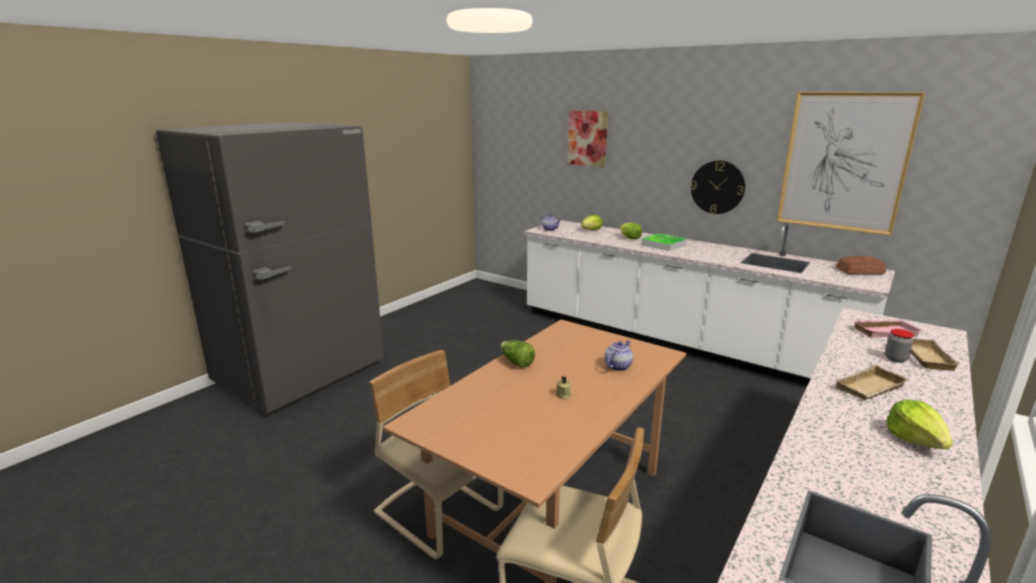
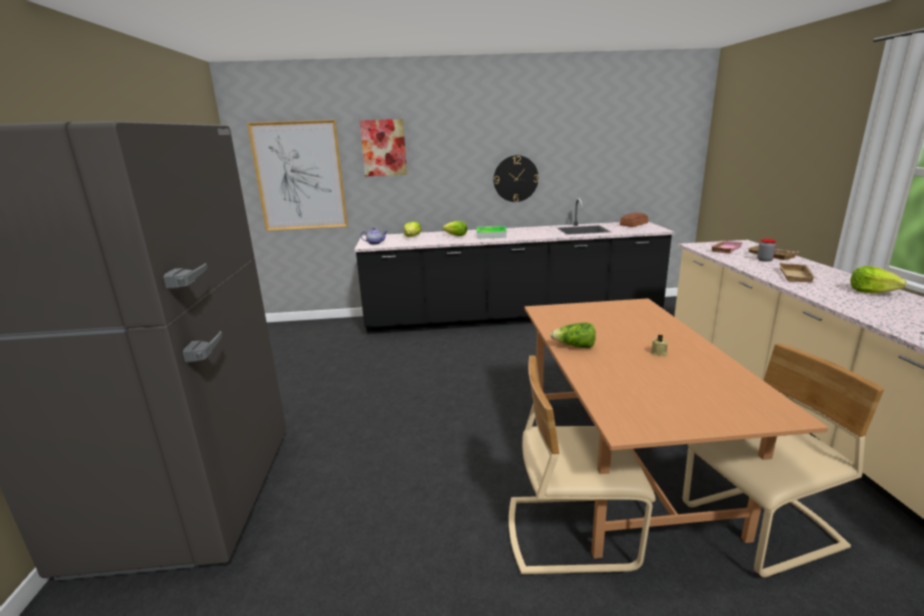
camera: 40 degrees left, 0 degrees up
white counter [524,220,895,386] -> black counter [354,198,675,334]
teapot [604,340,633,371] -> none
picture [776,92,925,236] -> picture moved to [247,120,348,231]

